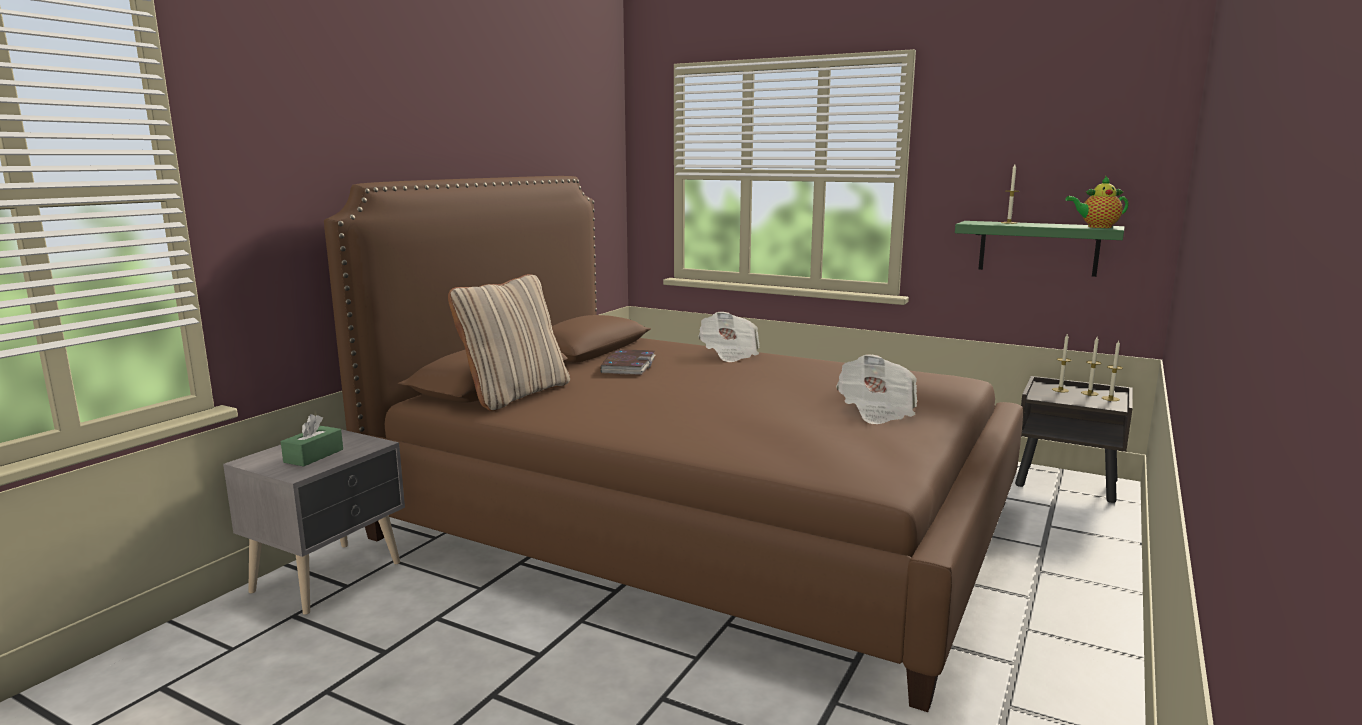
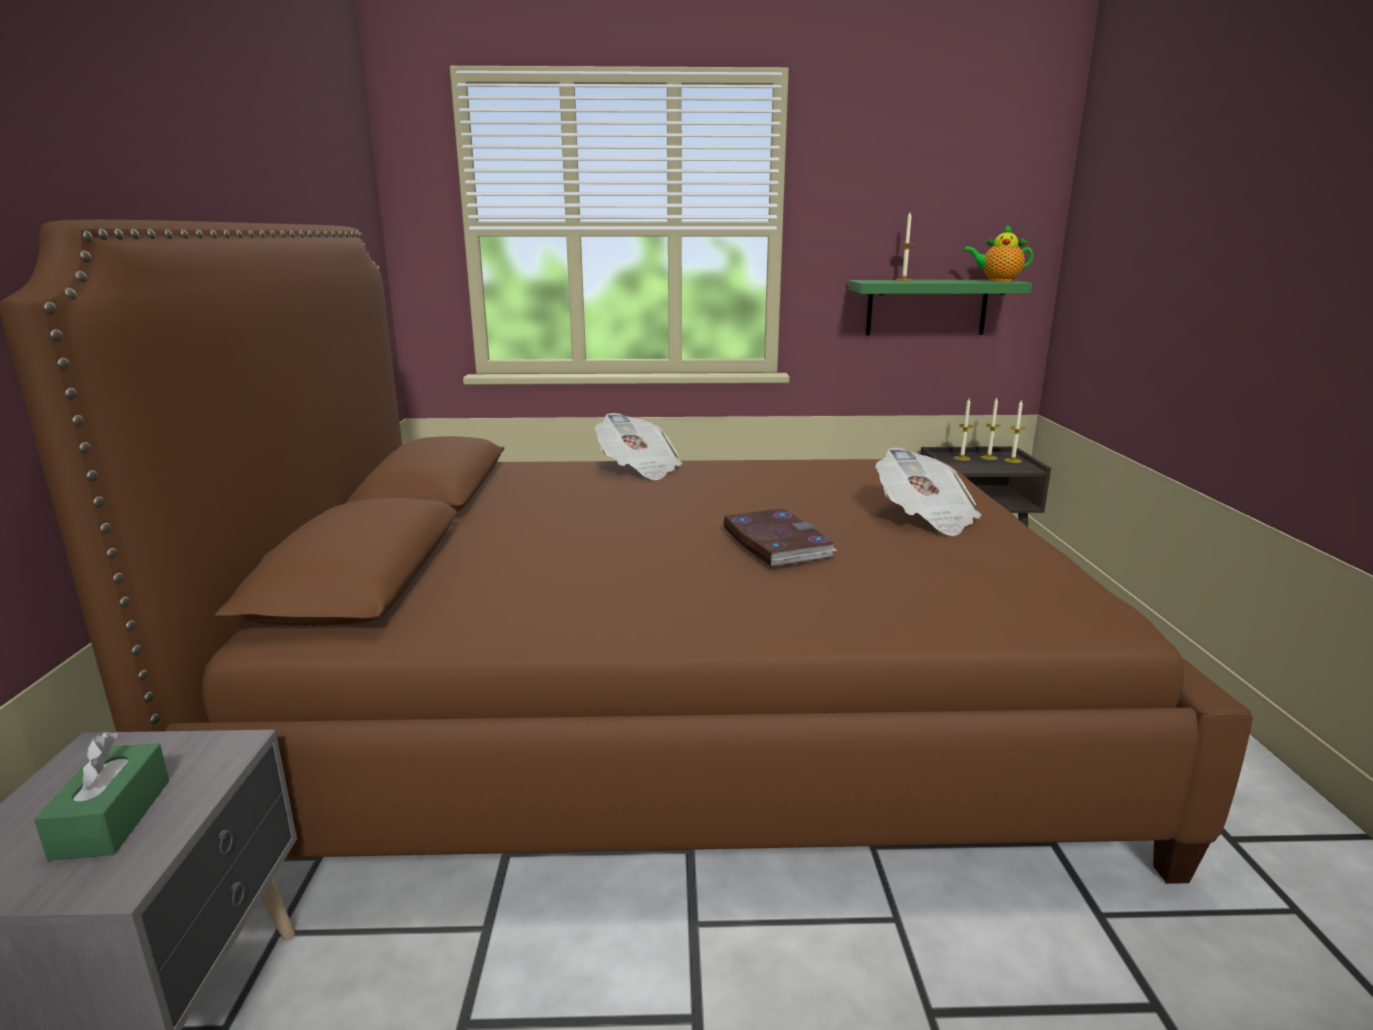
camera: 30 degrees left, 5 degrees up
beige pillow [448,274,570,411] -> none
book [601,349,655,375] -> book moved to [723,508,838,567]
teapot [1065,176,1129,228] -> teapot turned 45 degrees clockwise [963,224,1033,282]

